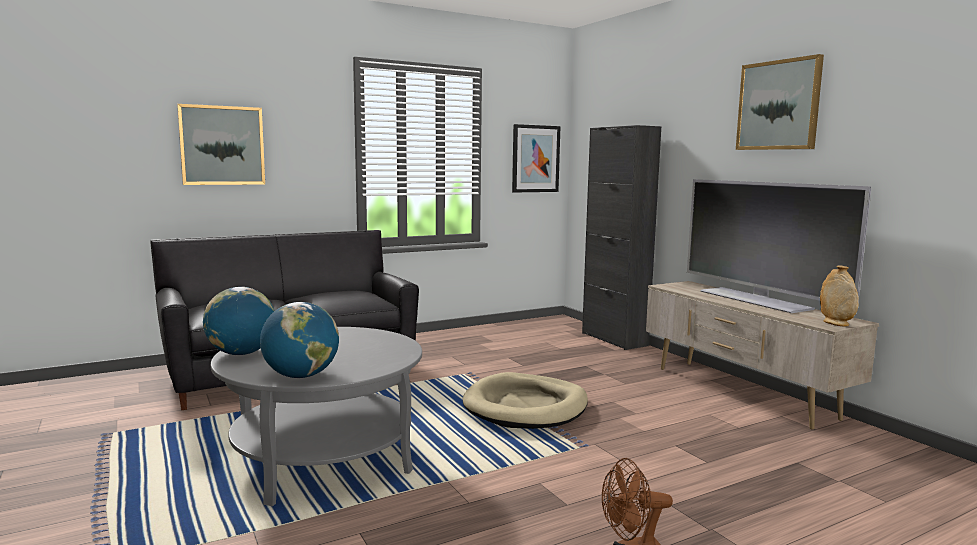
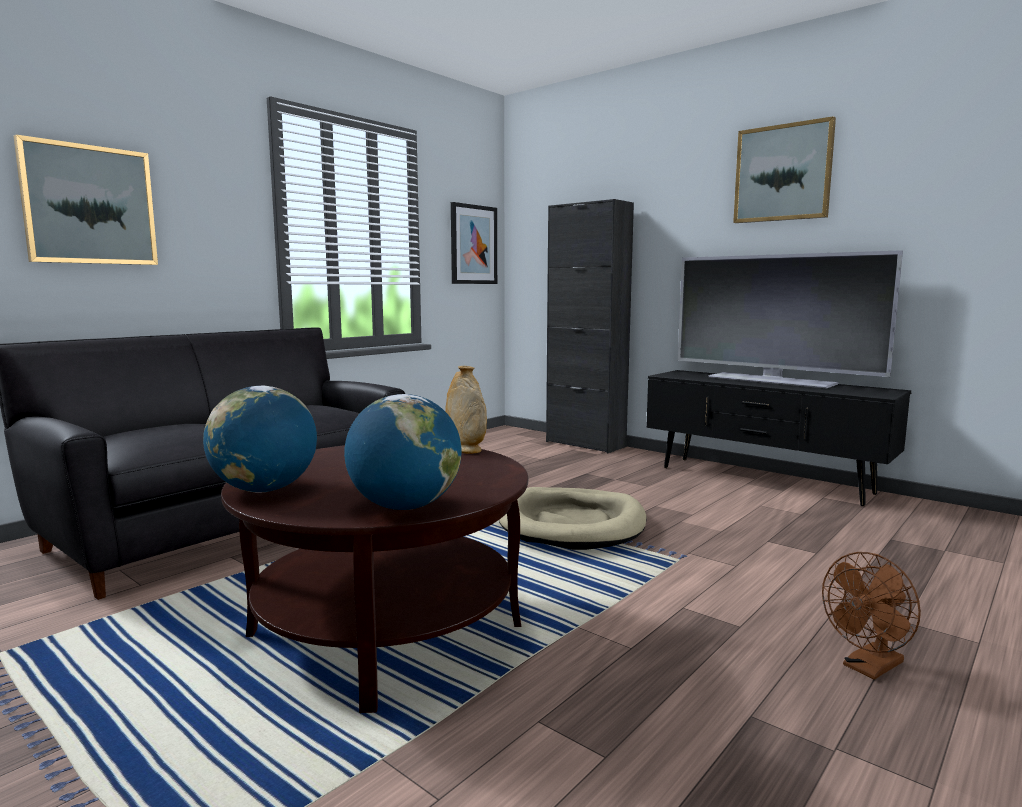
camera: 20 degrees left, 0 degrees up
grey coffee table [211,327,422,506] -> brown coffee table [221,445,528,713]
beige tv stand [646,281,879,429] -> black tv stand [646,370,912,506]
beige vase [820,265,858,326] -> beige vase moved to [445,366,487,454]

